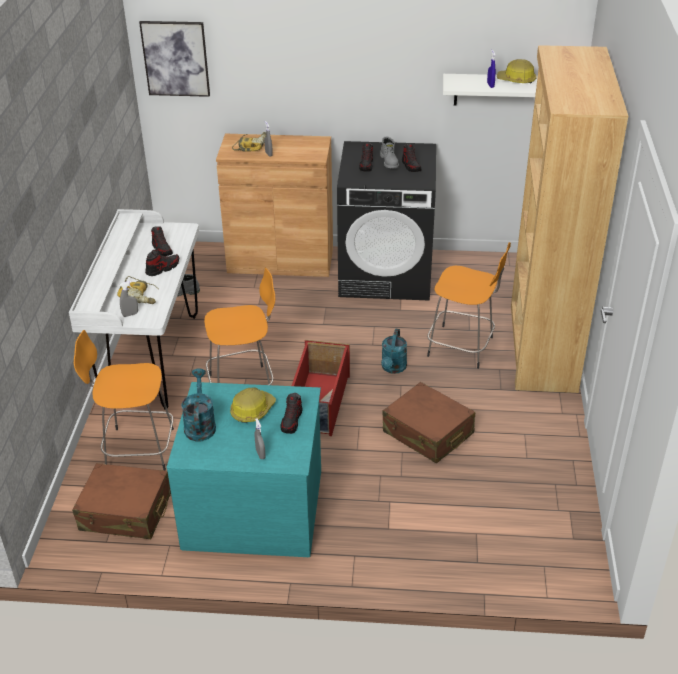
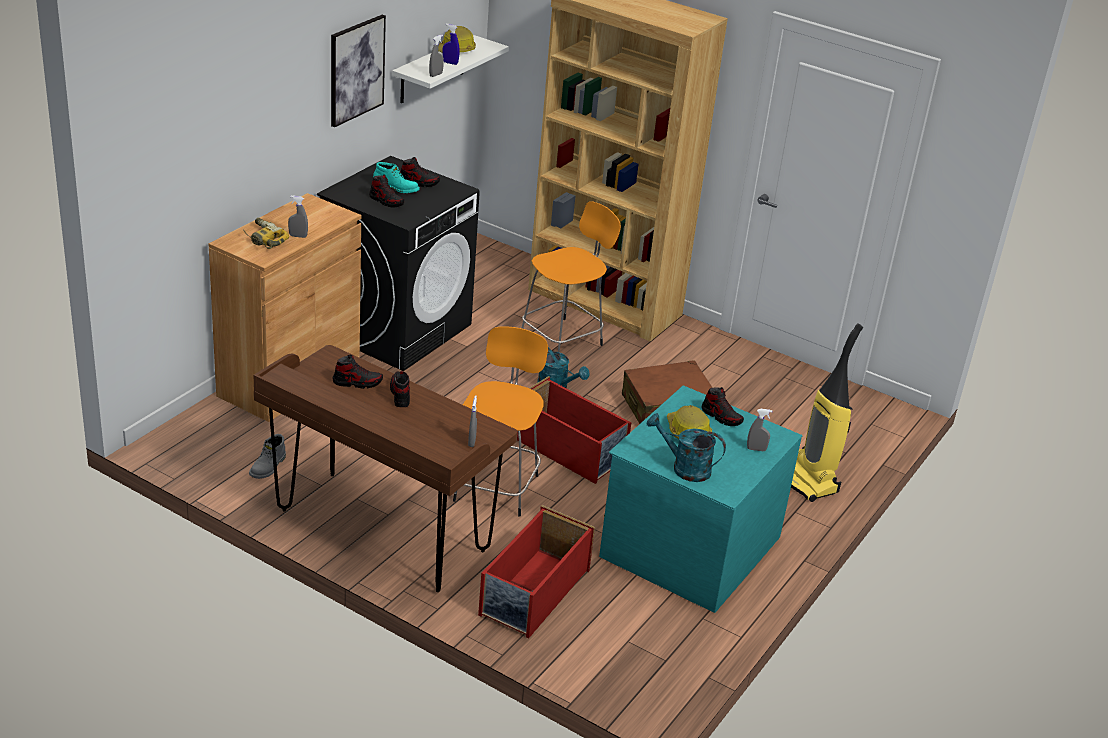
camera: 65 degrees left, 5 degrees down
white desk [69,209,199,410] -> brown desk [253,345,518,592]
brown suitcase [72,463,171,539] -> none
orange stool [74,330,174,470] -> red storage box [478,505,595,638]
power drill [117,276,159,304] -> none
picture [139,21,210,97] -> picture moved to [331,15,386,127]
grey boot [380,137,399,169] -> turquoise boot [373,162,419,193]
none -> grey spray bottle [429,35,444,77]
none -> vacuum cleaner [791,323,863,502]

